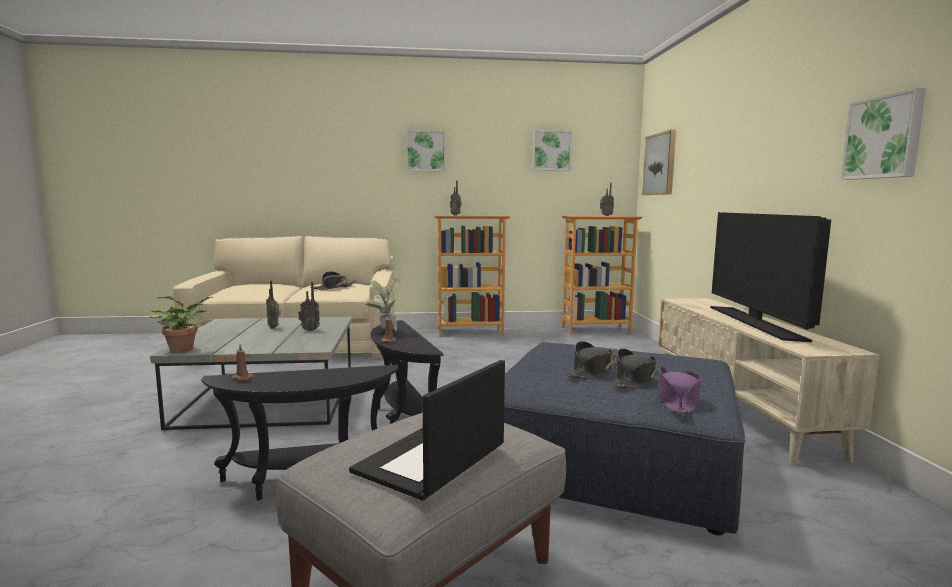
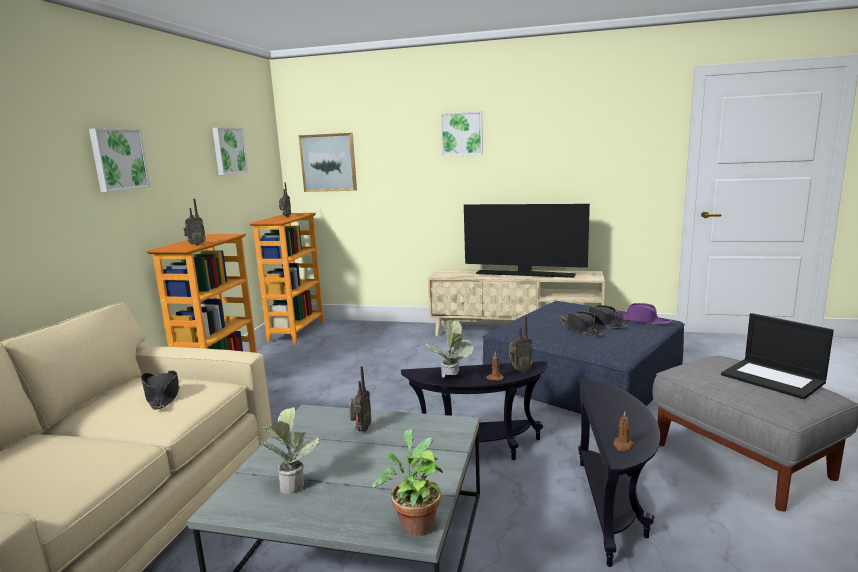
camera: 70 degrees left, 5 degrees up
radio [266,281,281,329] -> radio moved to [509,316,533,372]
picture [840,88,926,180] -> picture moved to [440,111,483,156]
none -> potted plant [259,408,321,494]

